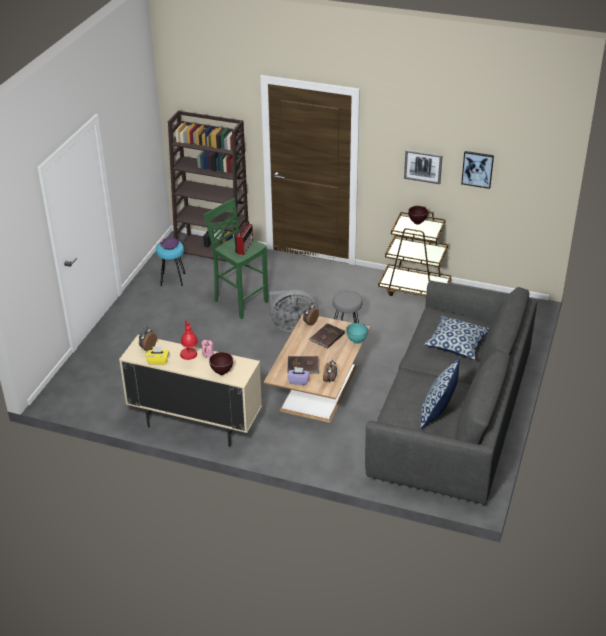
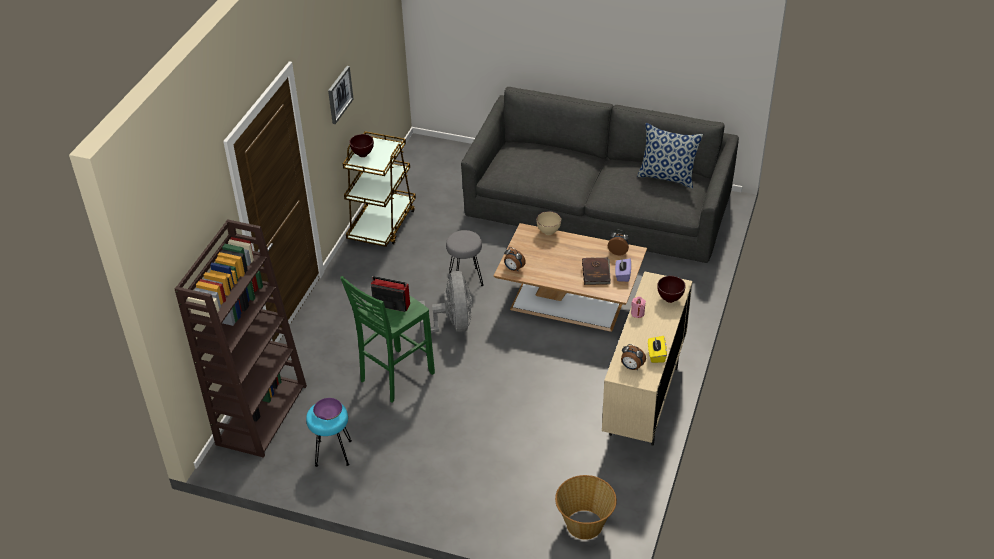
camera: 90 degrees left, 5 degrees up
red table lamp [180,320,198,360] -> none
brown book [308,323,345,349] -> none
turquoise bowl [346,323,368,344] -> beige bowl [536,211,561,235]
pillow [424,315,489,359] -> none
picture [461,151,494,189] -> none
none -> basket [555,475,617,540]

